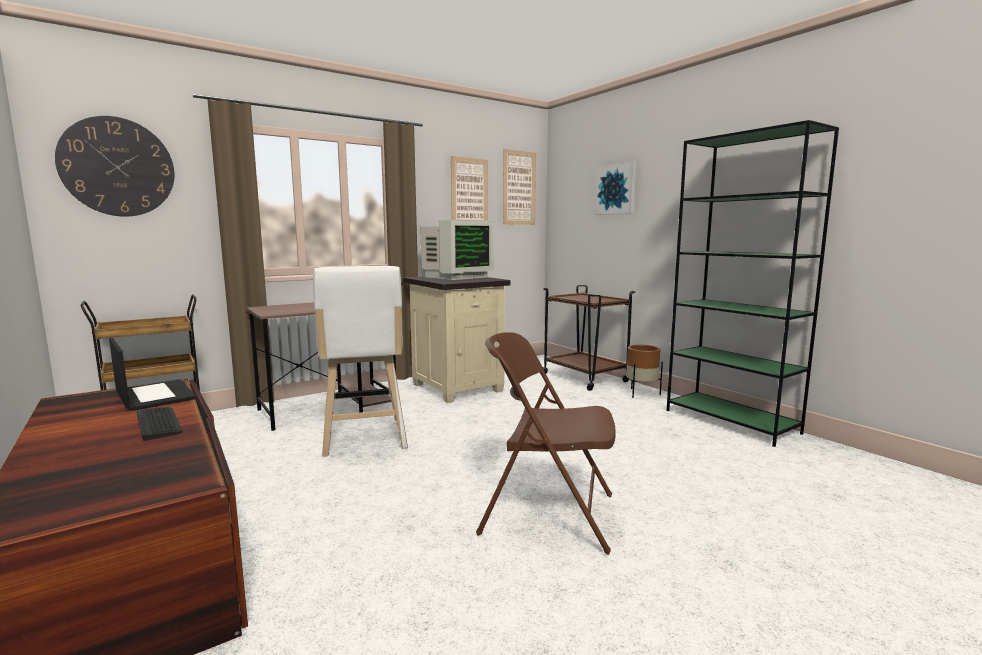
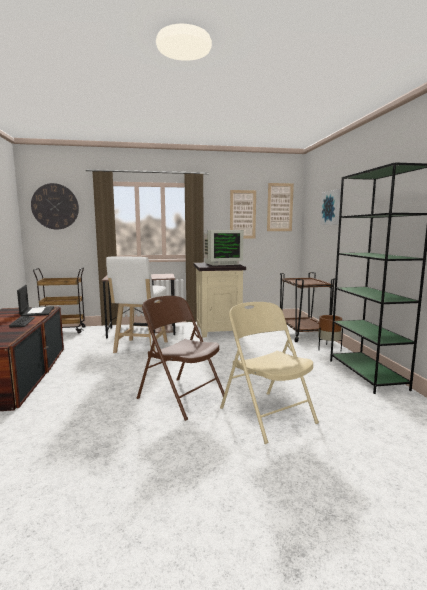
camera: 25 degrees right, 0 degrees up
none -> beige chair [220,302,319,444]

